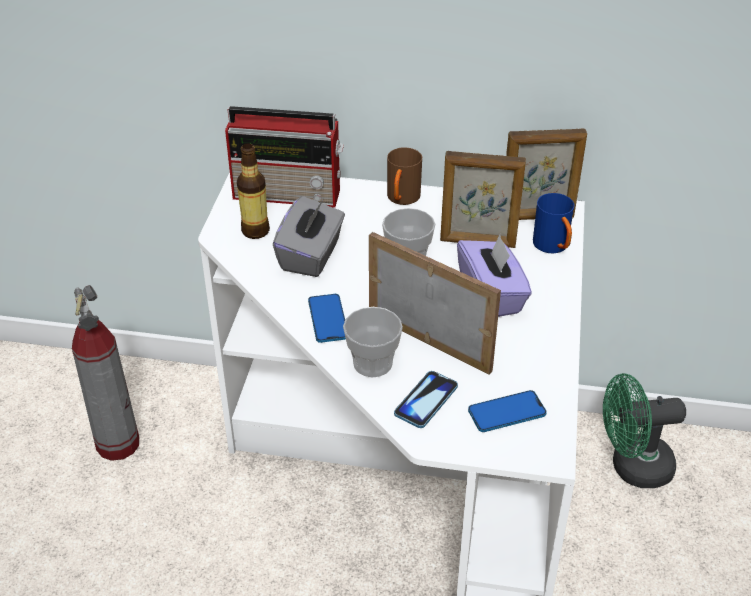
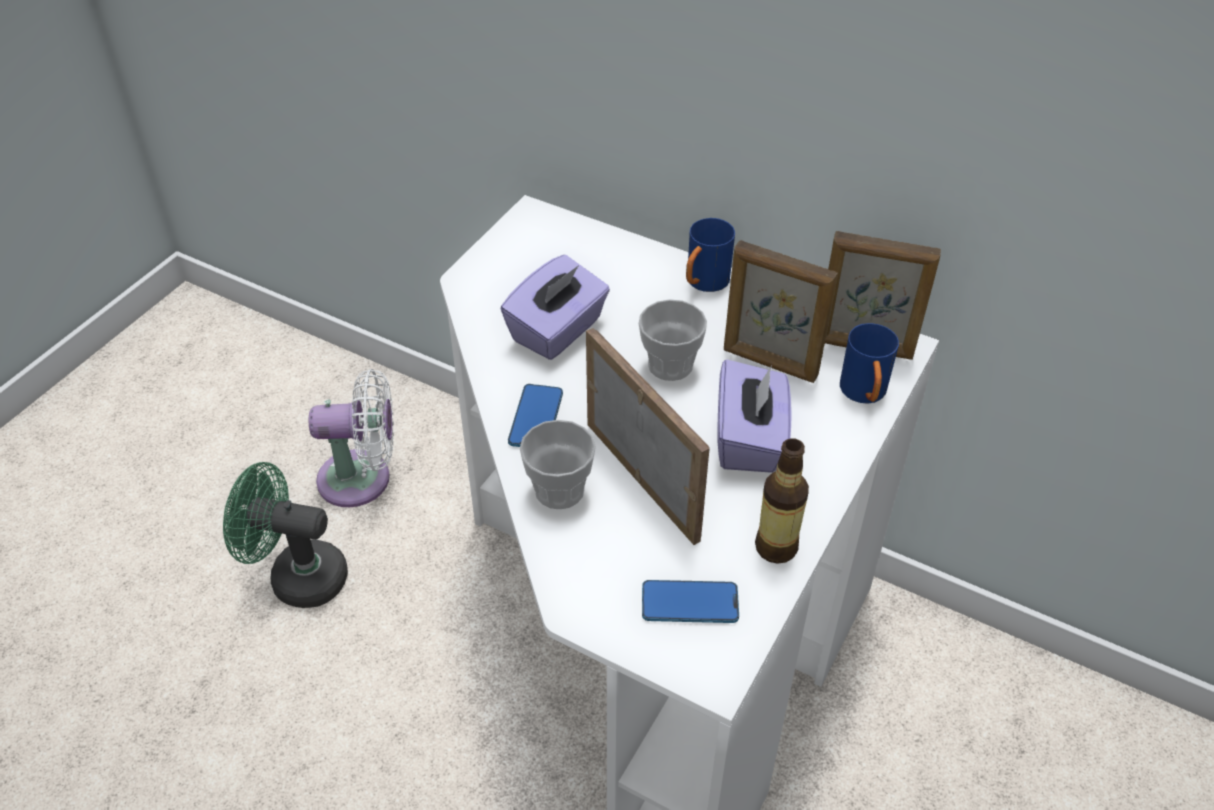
camera: 20 degrees right, 5 degrees up
fire extinguisher [72,285,139,461] -> white fan [309,369,394,507]
radio [225,106,344,208] -> none
bottle [237,144,270,239] -> bottle moved to [755,438,809,564]
grey tissue box [273,196,345,277] -> purple tissue box [501,255,610,360]
brown mug [387,147,422,205] -> blue mug [686,218,735,292]
phone [394,371,458,428] -> none
green fan [603,373,686,488] -> green fan moved to [223,462,348,608]

